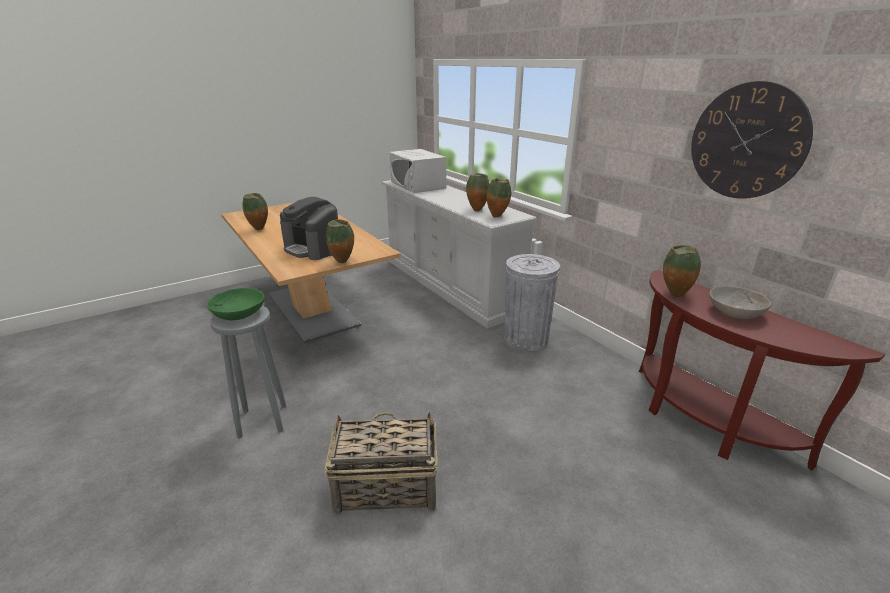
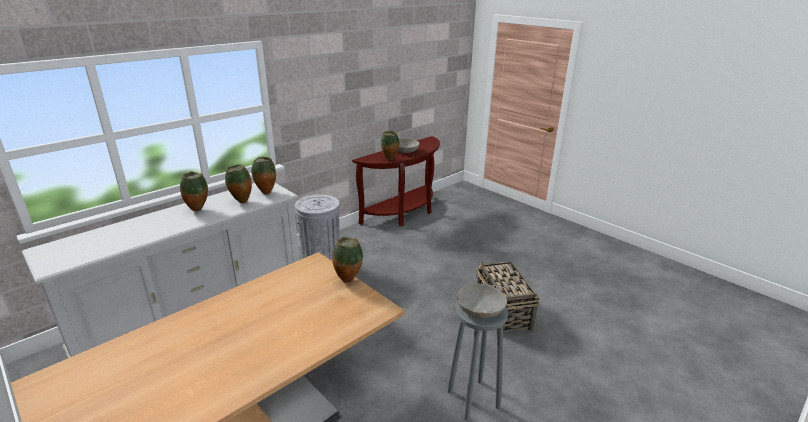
camera: 100 degrees left, 0 degrees up
green bowl [207,288,264,320] -> grey bowl [457,284,507,319]
vase [242,193,268,230] -> vase moved to [180,171,208,211]
coffee machine [280,197,338,260] -> none
white microwave [390,149,446,193] -> none
wall clock [691,81,813,199] -> none

